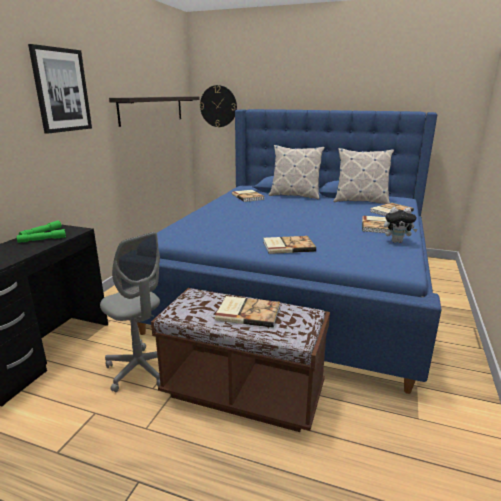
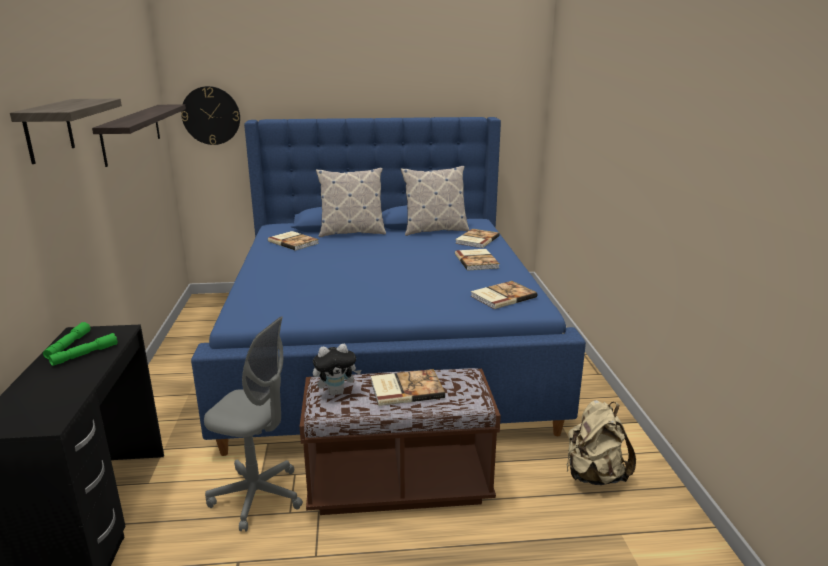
camera: 25 degrees left, 0 degrees up
picture [28,44,92,134] -> shelf [10,99,122,164]
book [263,236,316,254] -> book moved to [471,281,537,309]
plush toy [384,207,418,243] -> plush toy moved to [313,344,361,395]
none -> beige backpack [566,400,636,485]

